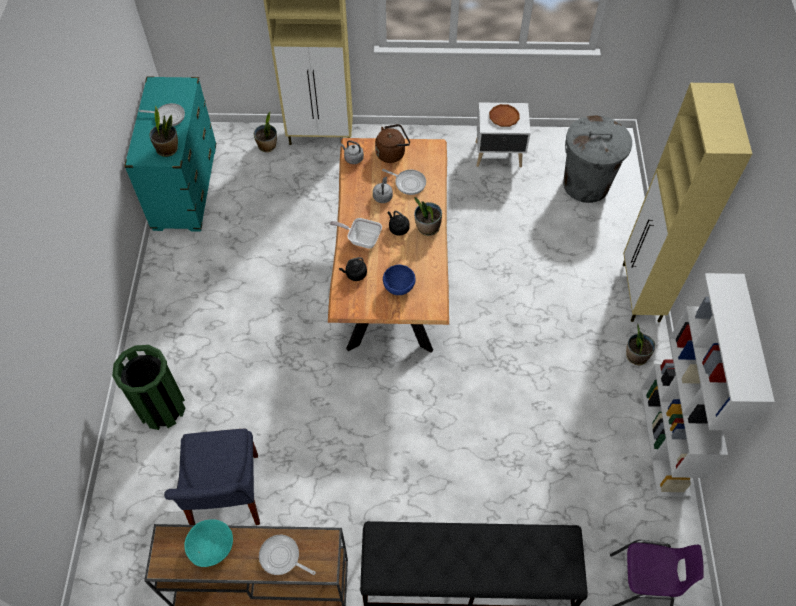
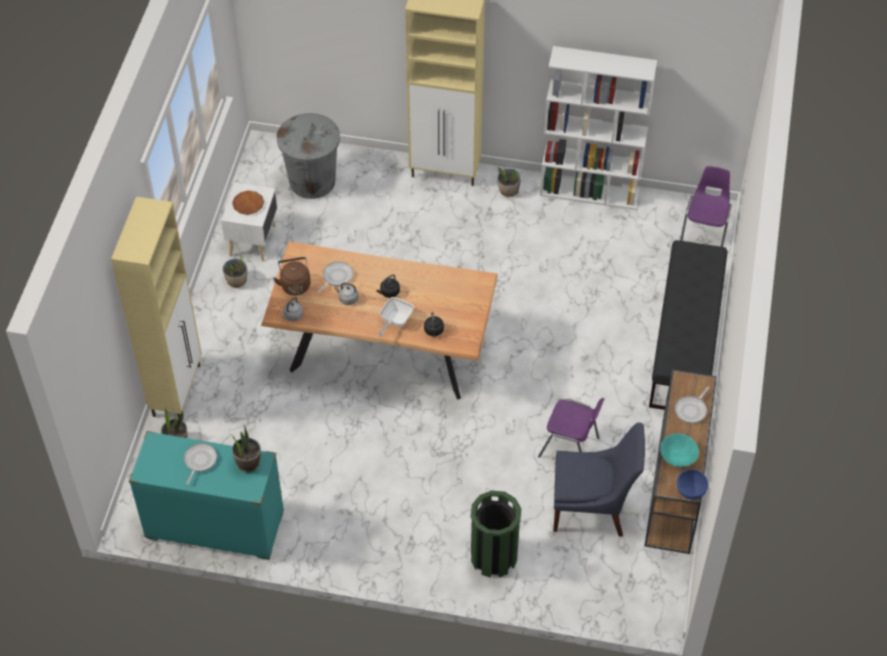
camera: 80 degrees left, 5 degrees down
blue bowl [383,265,416,295] -> blue bowl moved to [677,469,709,500]
potted plant [414,197,442,236] -> potted plant moved to [223,255,247,288]
none -> purple chair [538,398,605,458]

